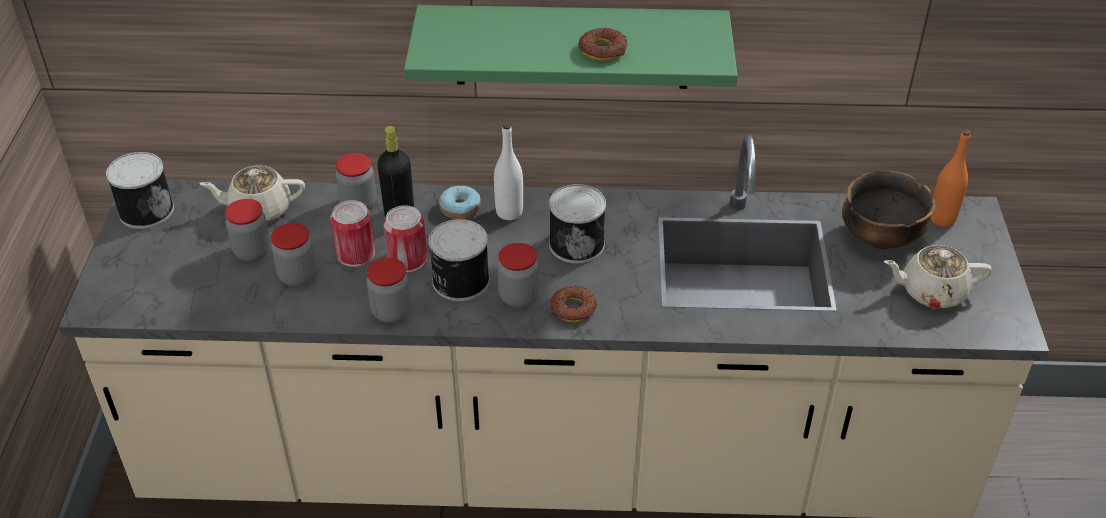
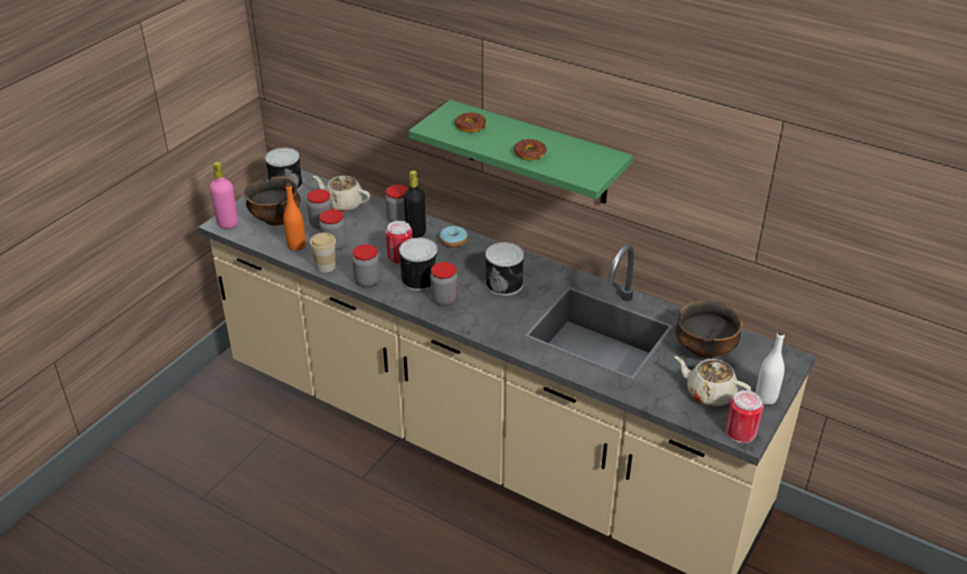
camera: 30 degrees right, 5 degrees down
can [330,200,375,267] -> can moved to [725,390,763,443]
white bottle [494,123,523,220] -> white bottle moved to [756,330,785,405]
donut [550,286,598,322] -> donut moved to [455,112,486,132]
orange bottle [931,130,971,227] -> orange bottle moved to [283,183,306,251]
none -> pink bottle [210,162,238,229]
none -> bowl [244,177,300,226]
none -> cup [310,232,336,273]

